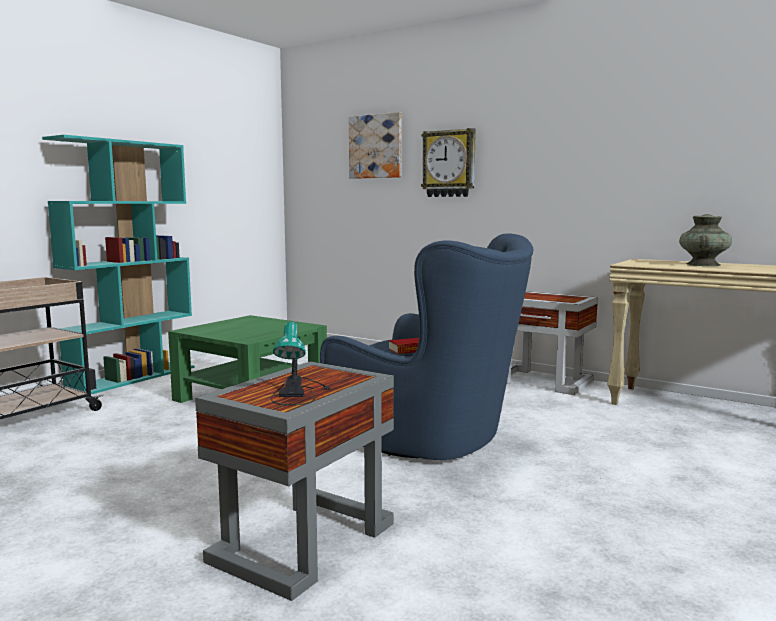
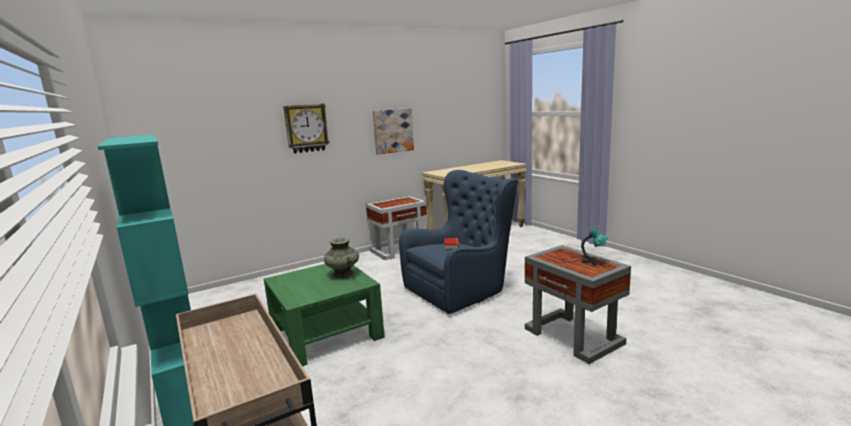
camera: 65 degrees left, 5 degrees up
picture [349,112,402,179] -> picture moved to [373,108,414,154]
turquoise vase [679,214,732,266] -> turquoise vase moved to [324,238,359,279]

